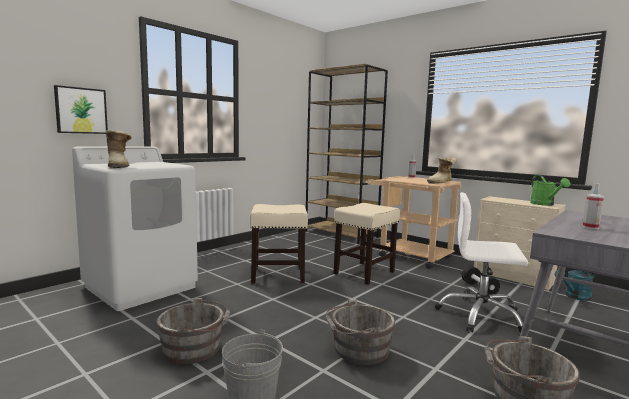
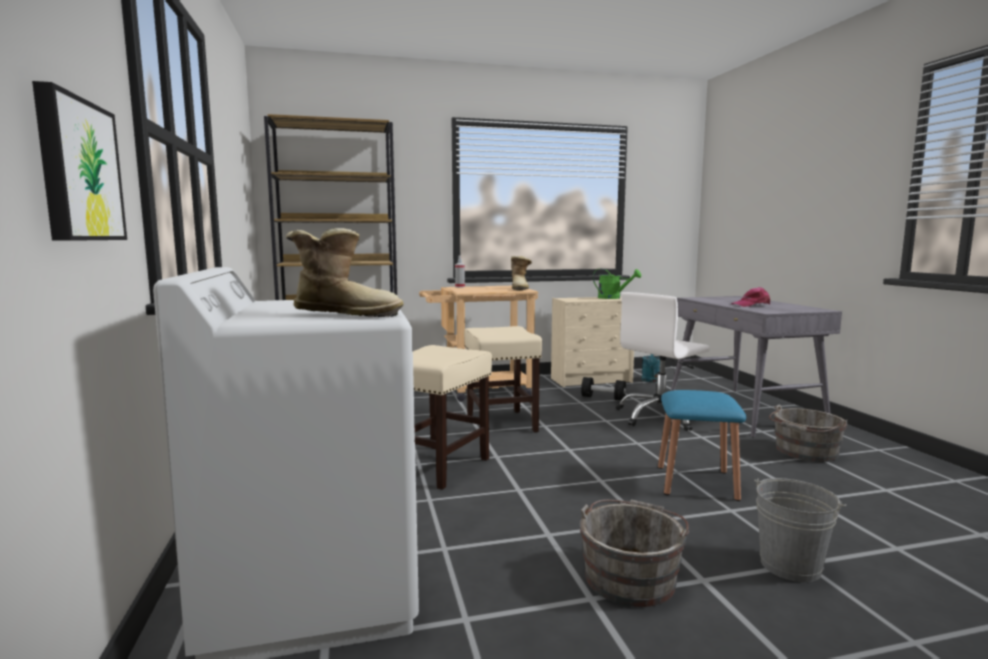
camera: 55 degrees left, 0 degrees up
grey bucket [325,300,395,365] -> blue stool [658,390,746,501]
spray bottle [583,183,604,229] -> pink cap [731,287,770,307]

